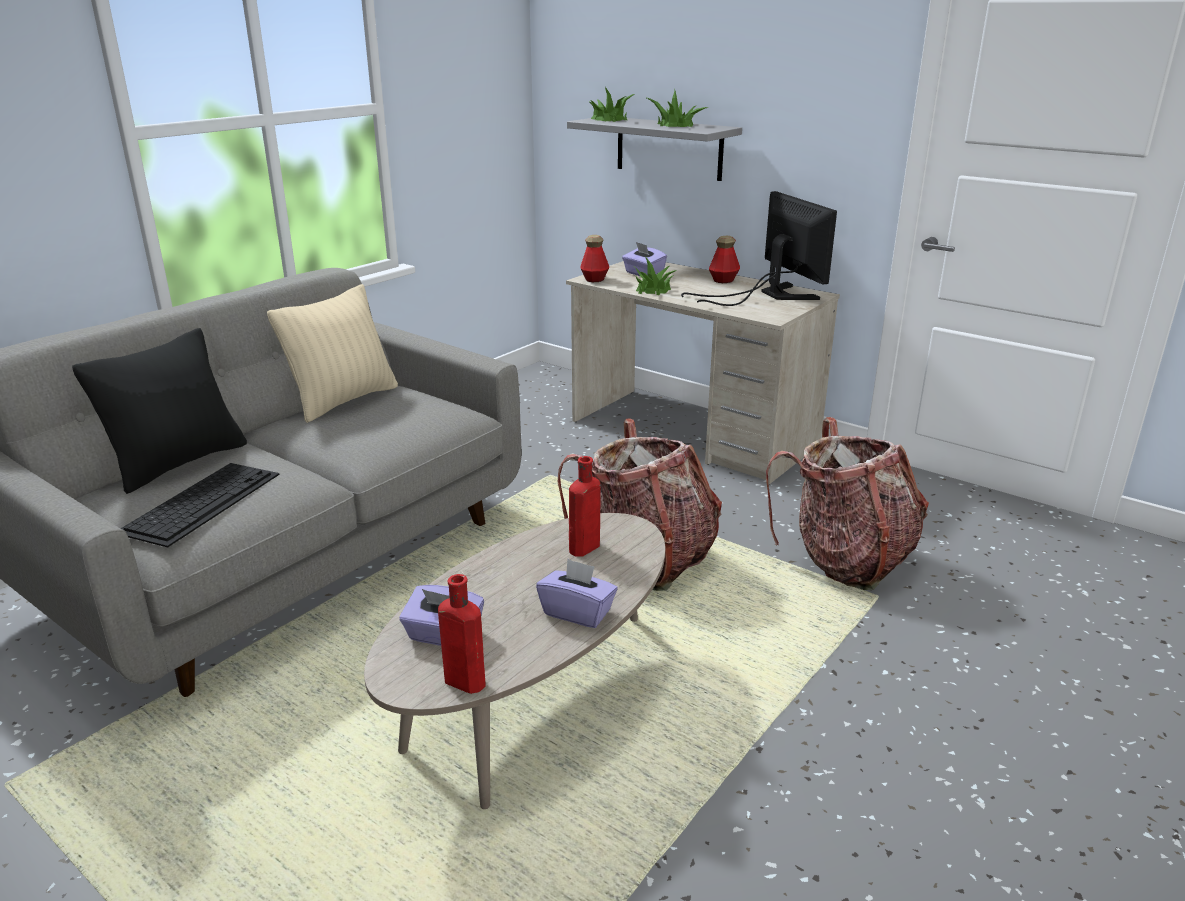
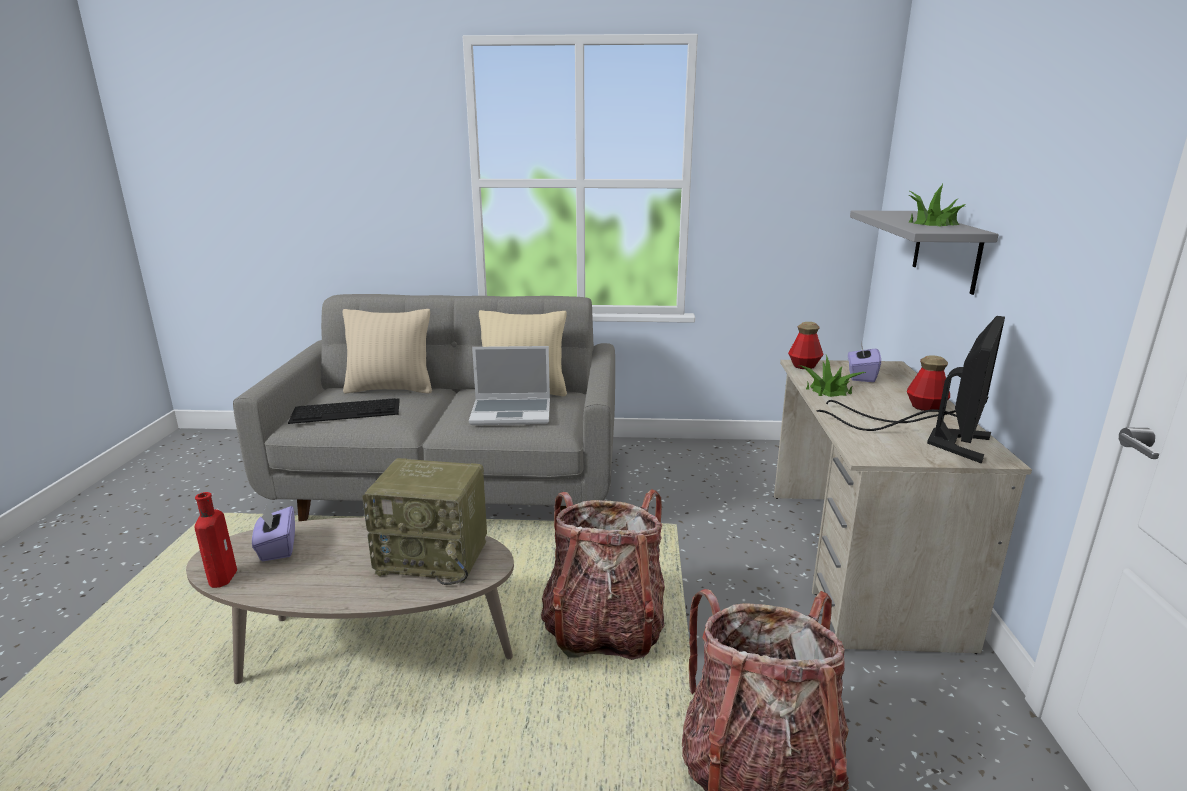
camera: 55 degrees right, 5 degrees down
black pillow [72,328,247,494] -> beige pillow [343,309,432,394]
purple tissue box [536,559,618,628] -> none
red bottle [569,456,601,557] -> radio [362,458,487,585]
potted plant [590,87,634,122] -> none
none -> laptop [469,346,550,425]

